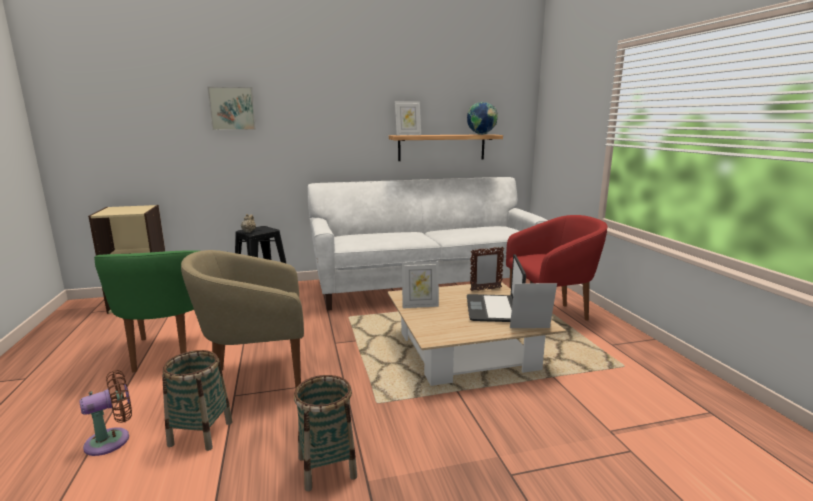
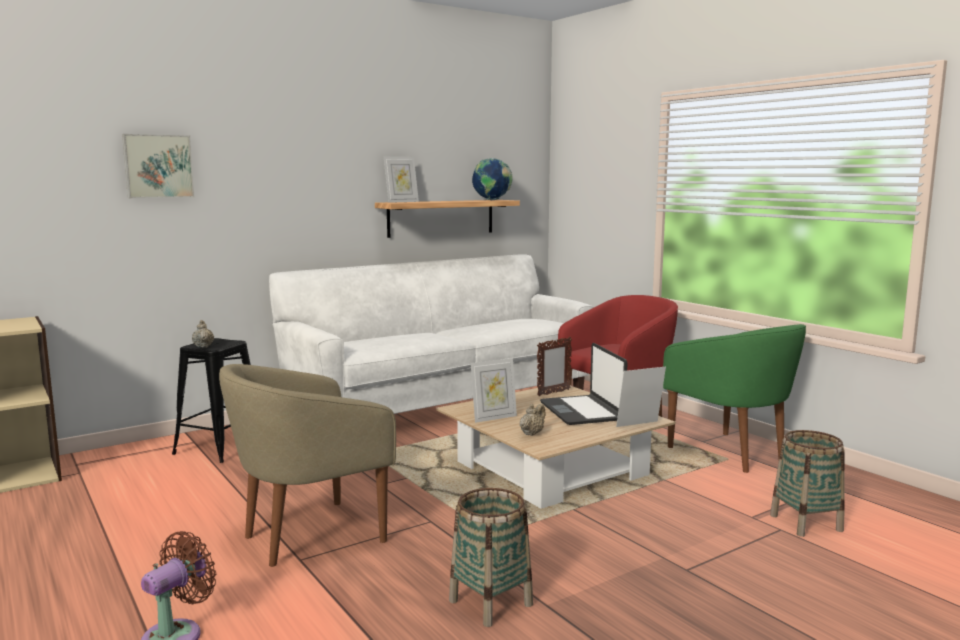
camera: 20 degrees left, 5 degrees down
green armchair [94,250,198,373] -> green armchair moved to [663,324,806,473]
basket [162,350,233,451] -> basket moved to [770,430,845,537]
none -> beige teapot [520,404,546,436]

